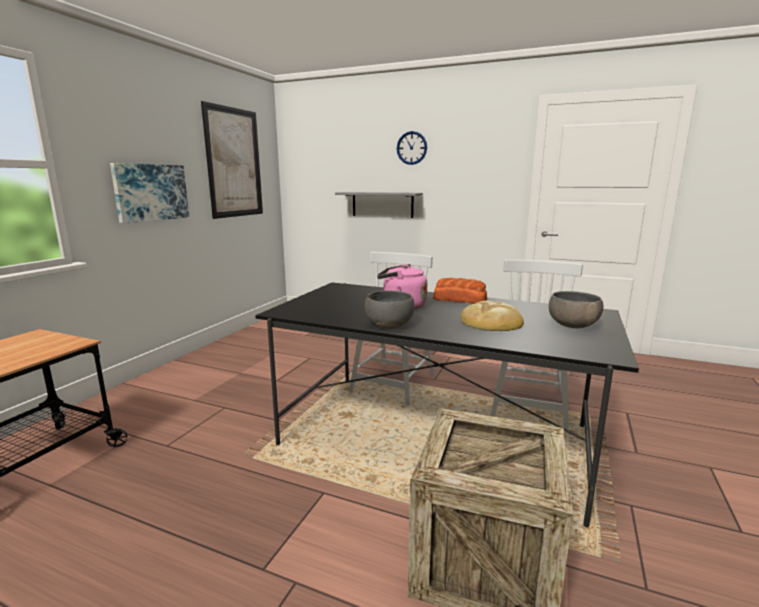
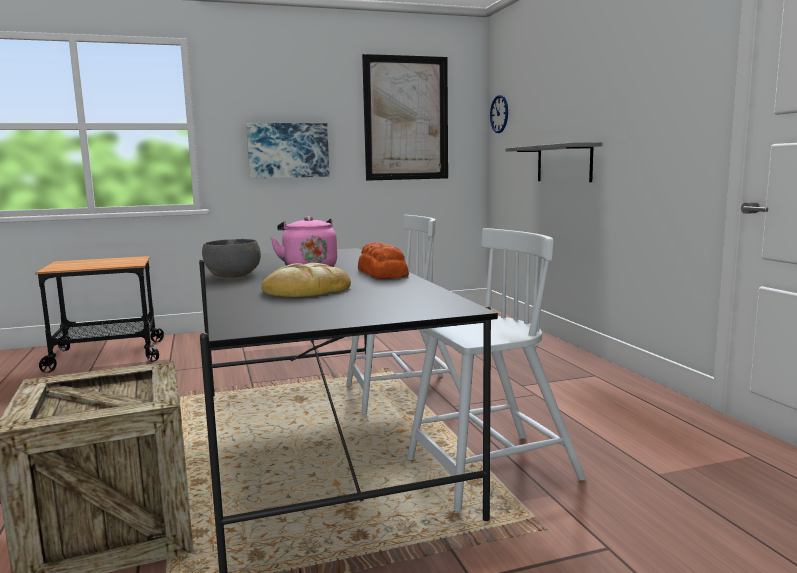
camera: 50 degrees right, 5 degrees down
wall clock [397,131,427,165] -> wall clock moved to [490,95,508,133]
grey bowl [549,291,603,328] -> none

